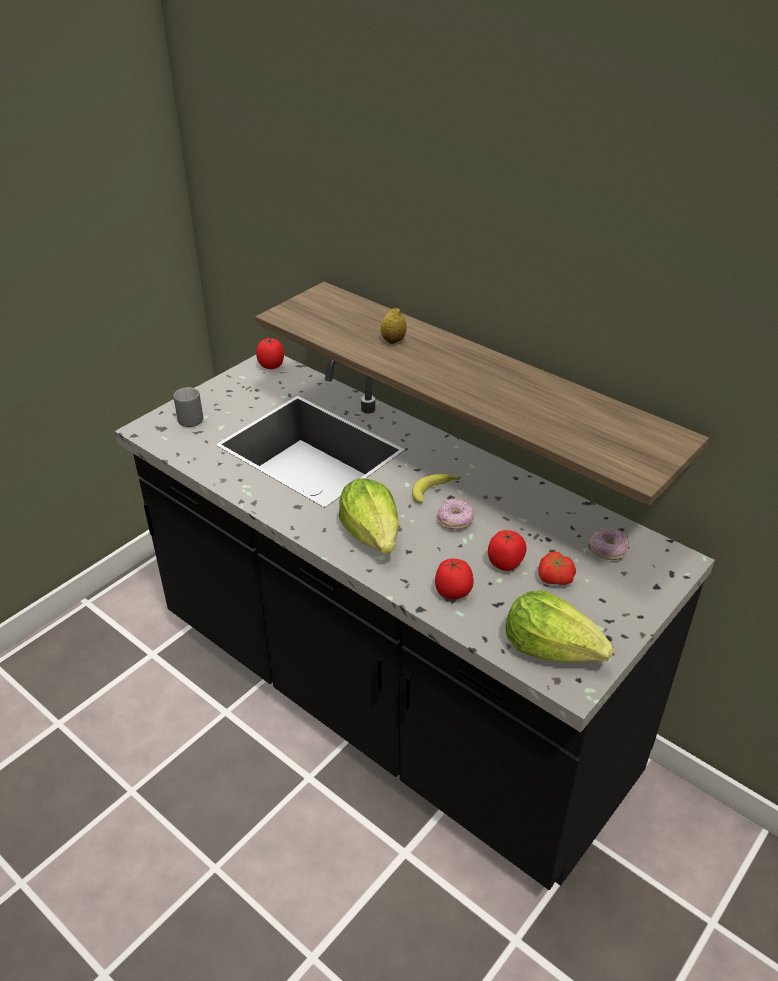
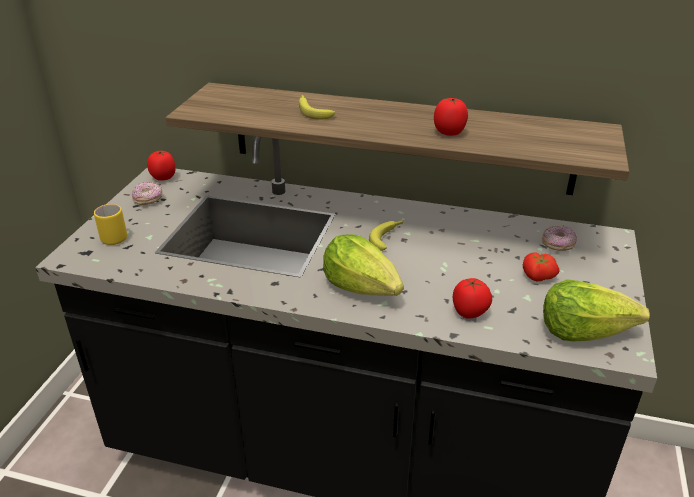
camera: 25 degrees left, 5 degrees down
grey mug [173,387,203,427] -> yellow mug [94,204,127,245]
lemon [381,308,407,344] -> banana [299,95,335,120]
donut [437,498,474,530] -> donut moved to [132,182,163,205]
tomato [488,530,527,571] -> tomato moved to [434,98,468,136]

